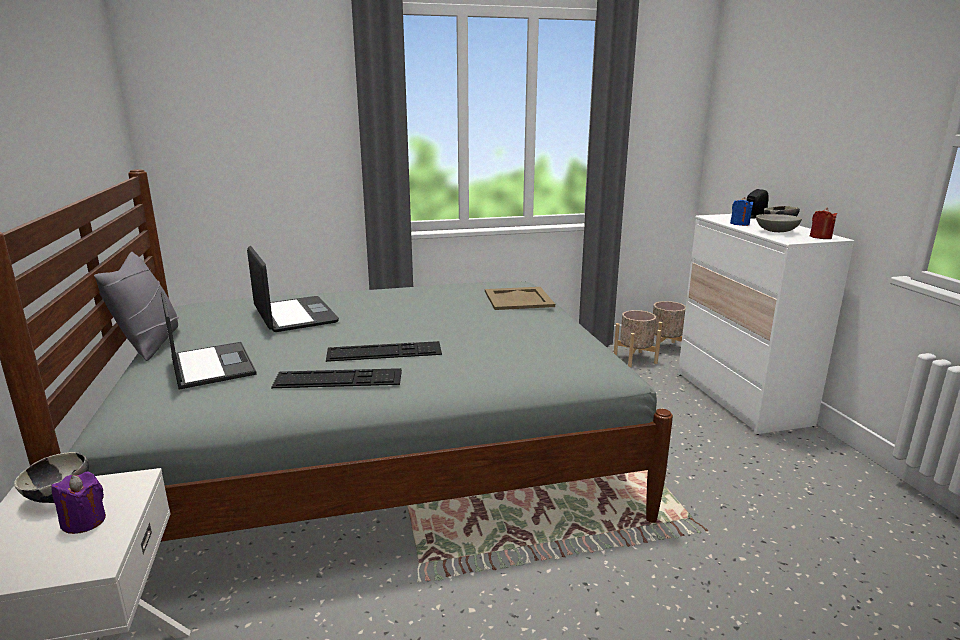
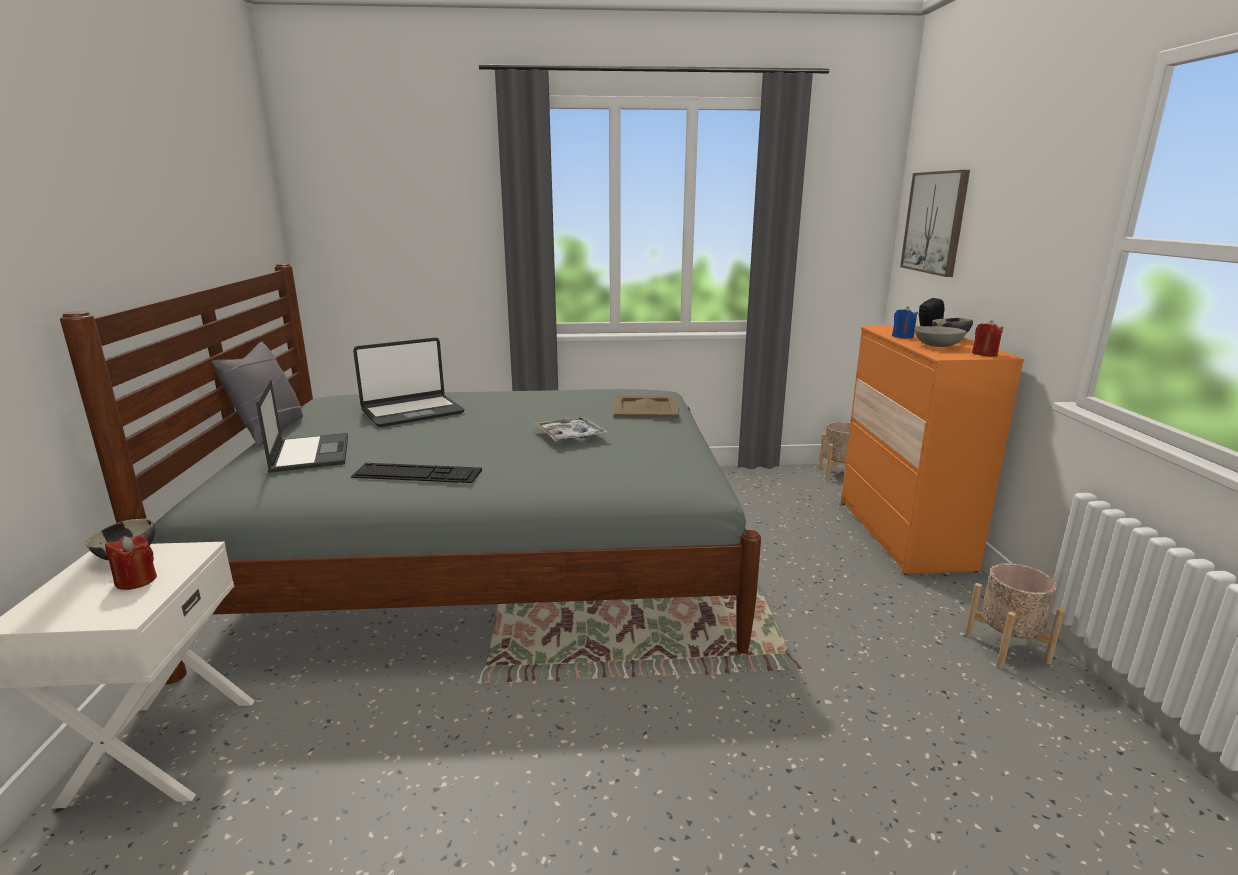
camera: 10 degrees right, 0 degrees up
purple candle [51,472,106,534] -> red candle [105,535,157,590]
laptop [247,246,339,332] -> laptop turned 75 degrees clockwise [353,338,464,427]
keyboard [326,341,442,362] -> none
beige planter [614,310,661,367] -> beige planter moved to [965,563,1065,669]
white dresser [678,214,855,435] -> orange dresser [841,325,1024,575]
none -> tray [534,417,608,441]
none -> picture [900,170,970,277]

